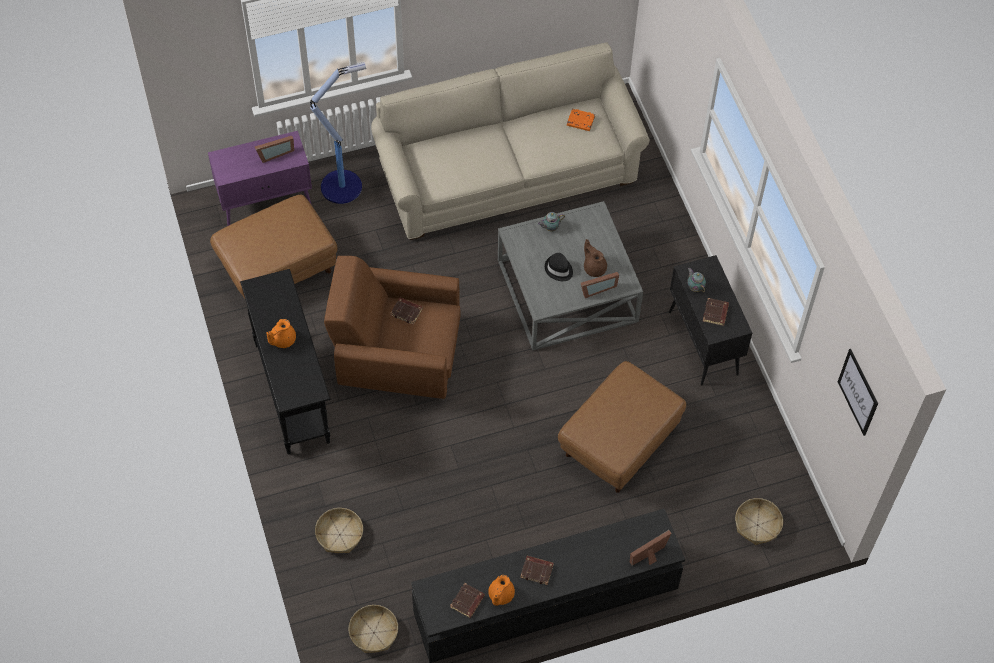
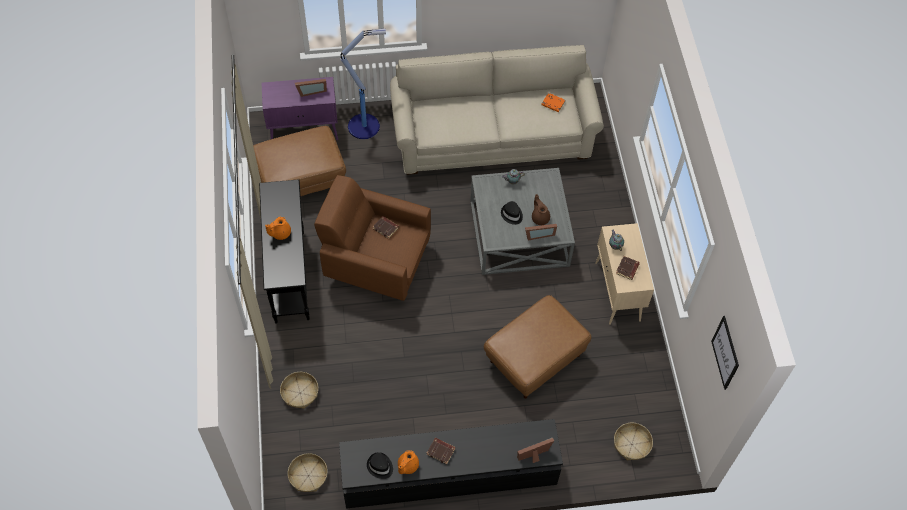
camera: 10 degrees right, 0 degrees up
brown book [450,583,485,618] -> black hat [367,452,393,479]
black cabinet [669,255,752,386] -> beige cabinet [595,223,654,325]

